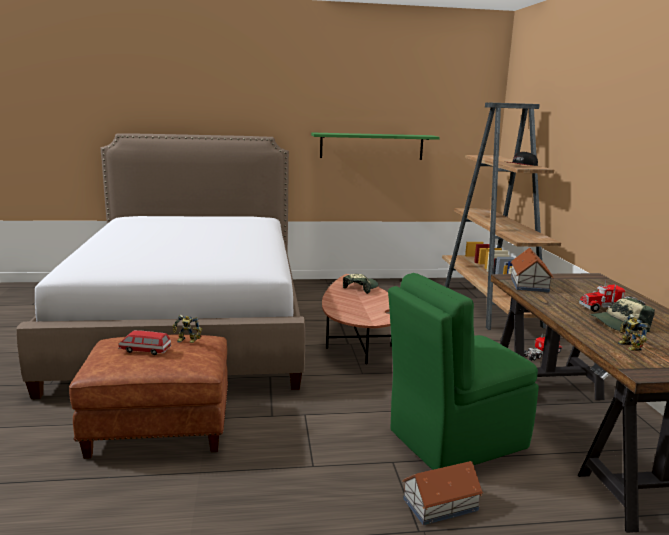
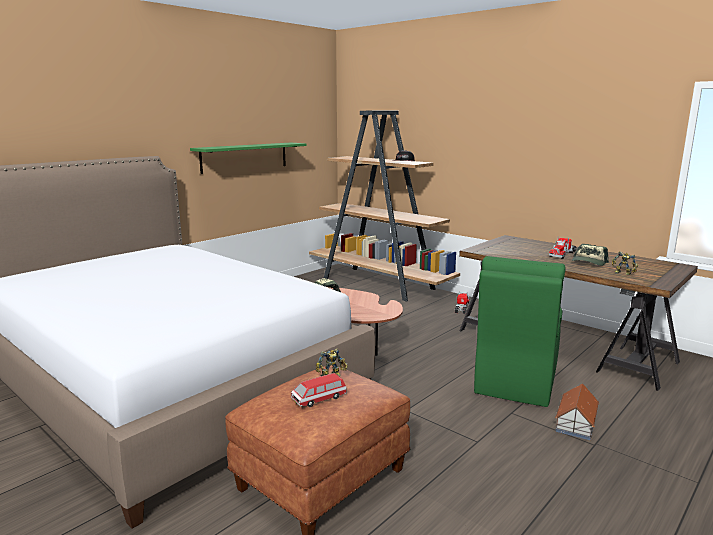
camera: 40 degrees left, 0 degrees up
toy house [511,248,553,293] -> none

